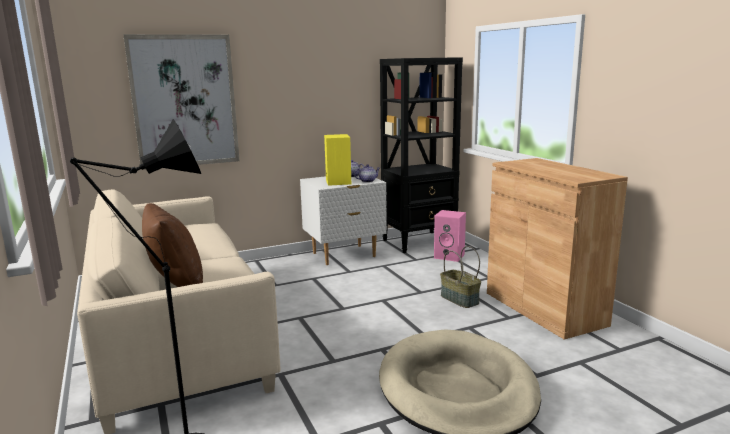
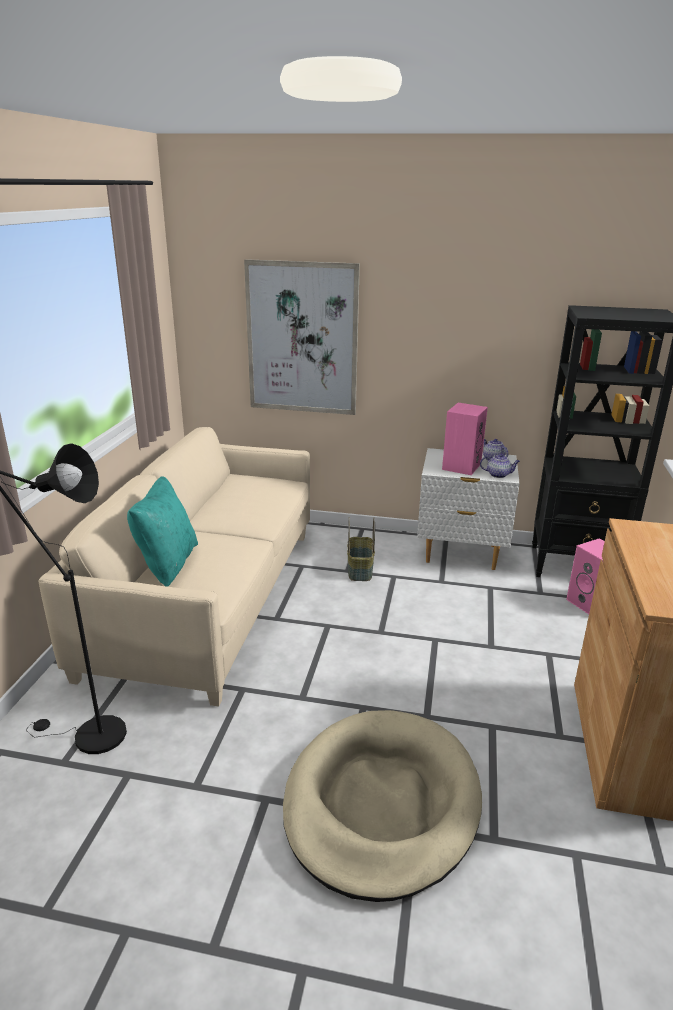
camera: 35 degrees right, 10 degrees up
brown pillow [142,203,203,287] -> turquoise pillow [127,476,198,587]
yellow speaker [324,134,351,186] -> pink speaker [442,403,488,475]
basket [440,246,481,308] -> basket moved to [347,517,375,581]

